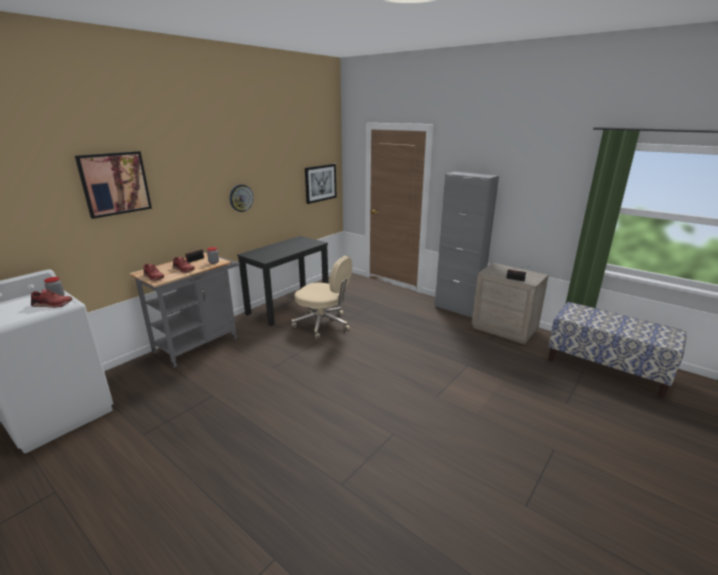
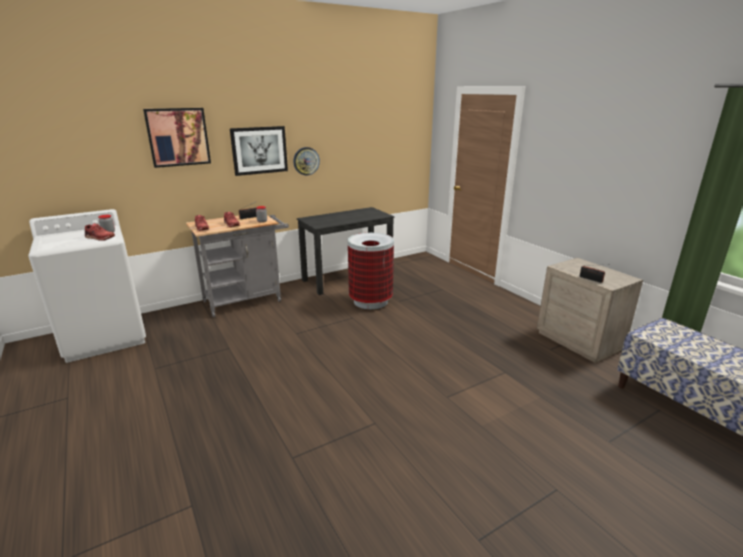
camera: 20 degrees right, 0 degrees up
beige office chair [291,256,352,339] -> trash can [348,233,394,309]
picture [305,164,337,204] -> picture moved to [230,126,288,176]
grey cabinet [435,172,499,317] -> none

